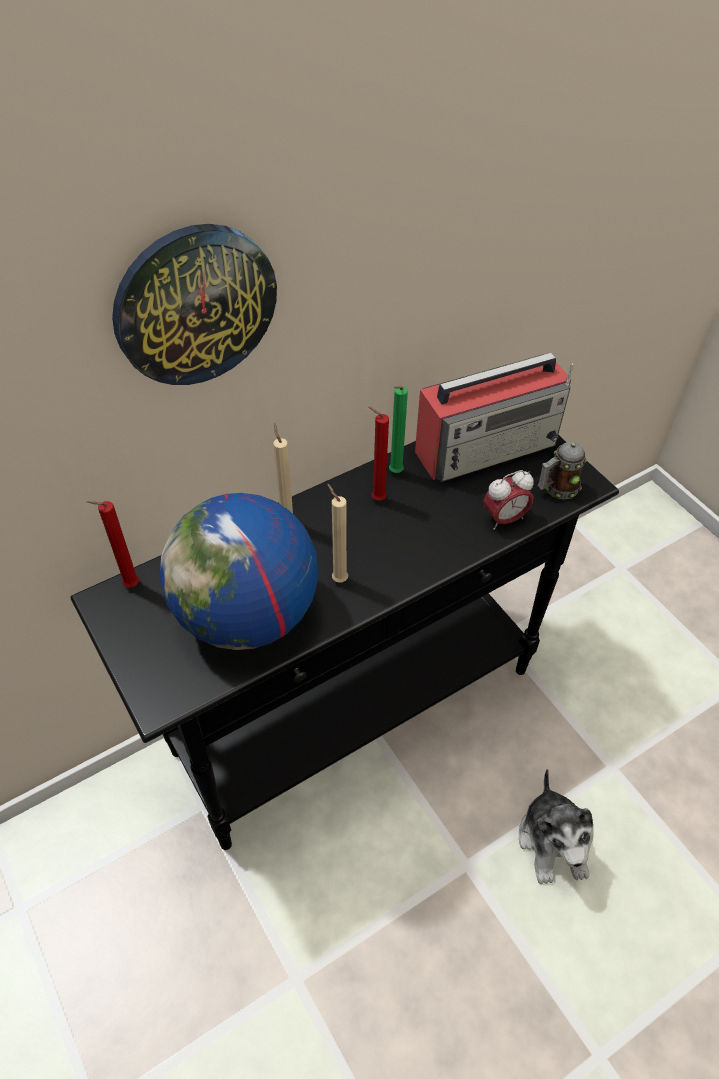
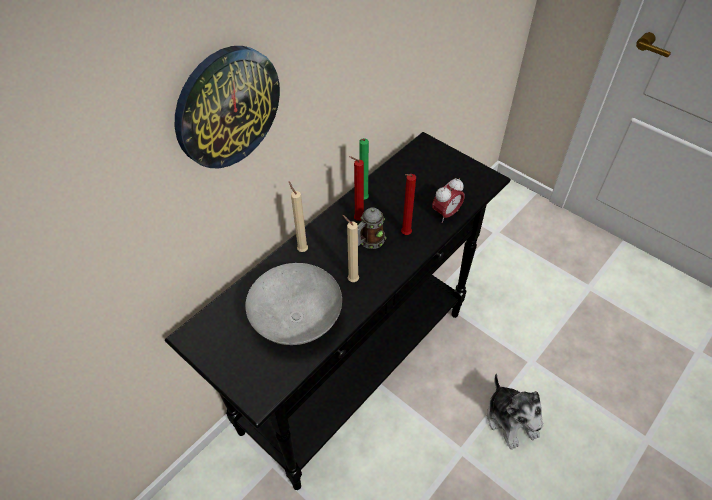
camera: 15 degrees left, 0 degrees up
red candle [87,501,139,588] -> red candle moved to [401,174,416,235]
globe [160,493,318,650] -> grey bowl [245,263,342,345]
radio [415,353,574,482] -> none
mug [538,441,587,499] -> mug moved to [358,208,386,249]

